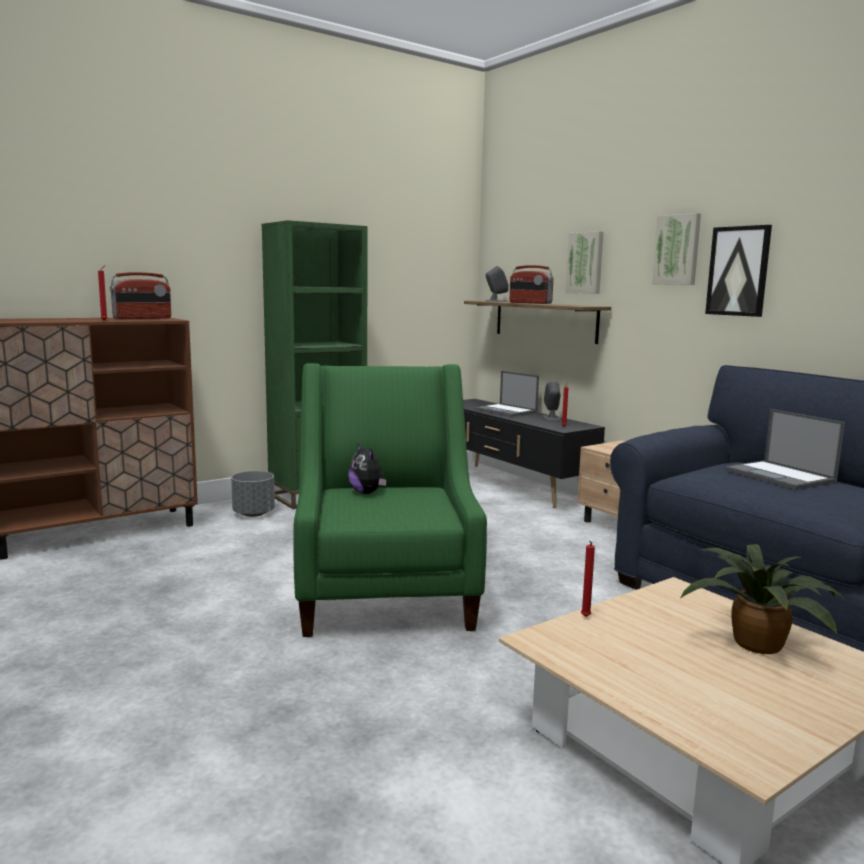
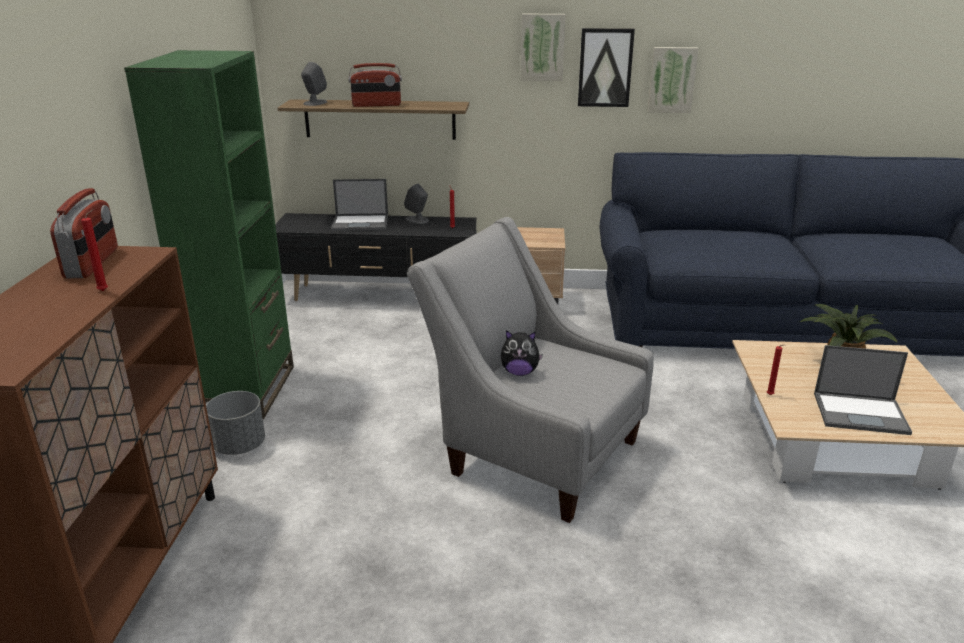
camera: 50 degrees left, 15 degrees up
green armchair [293,363,487,637] -> grey armchair [407,217,654,523]
picture [566,231,603,294] -> picture moved to [648,47,698,113]
laptop [724,409,845,490] -> laptop moved to [814,345,912,435]

